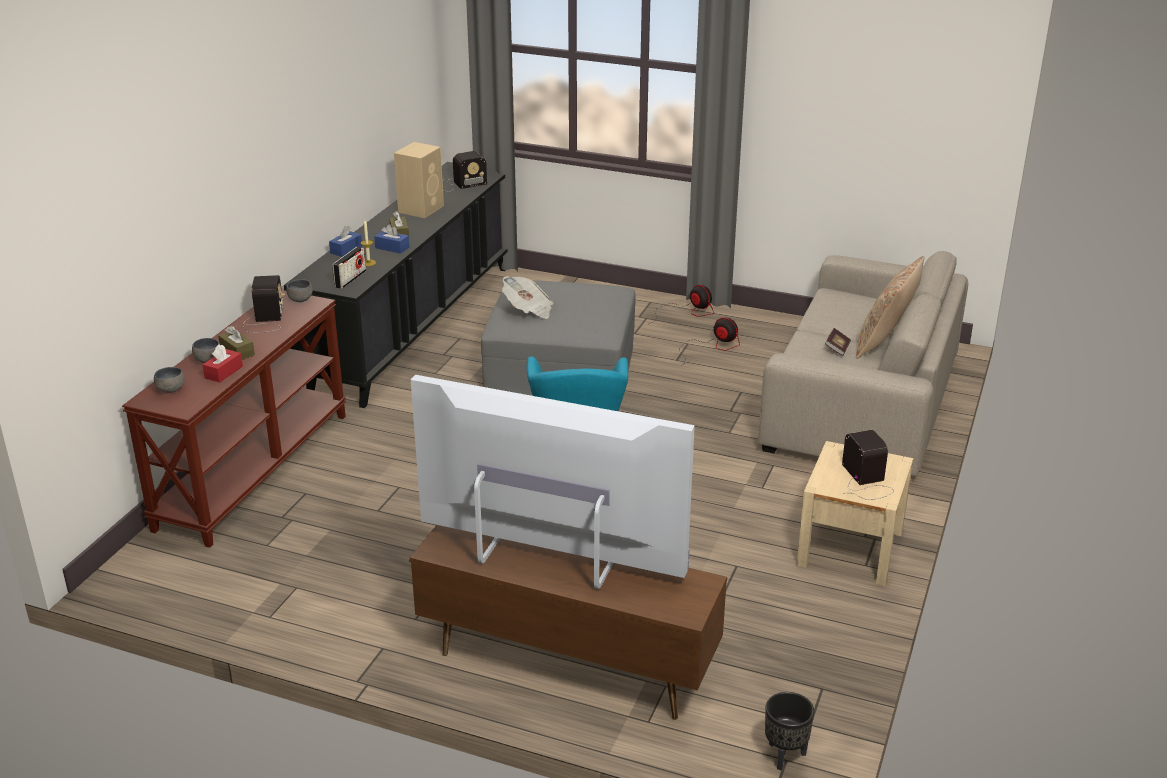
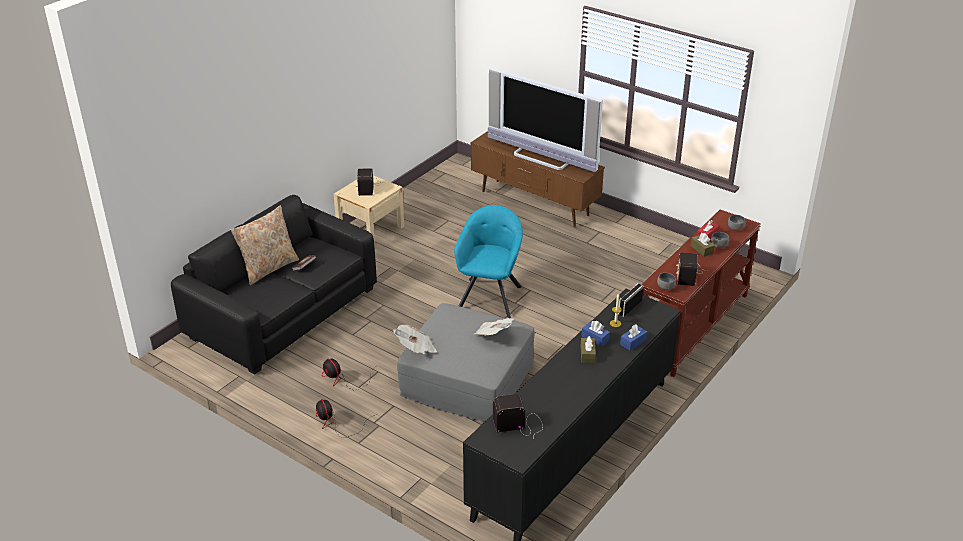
camera: 165 degrees left, 5 degrees up
beige speaker [394,142,444,218] -> none
beige sofa [758,251,968,476] -> black sofa [171,195,377,375]
black planter [765,692,814,771] -> none
none -> newspaper [393,325,437,354]

